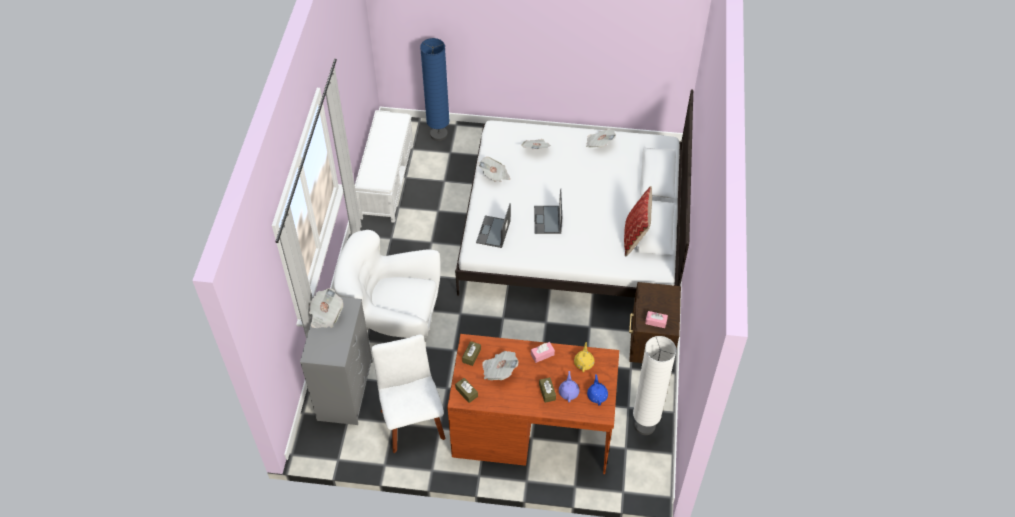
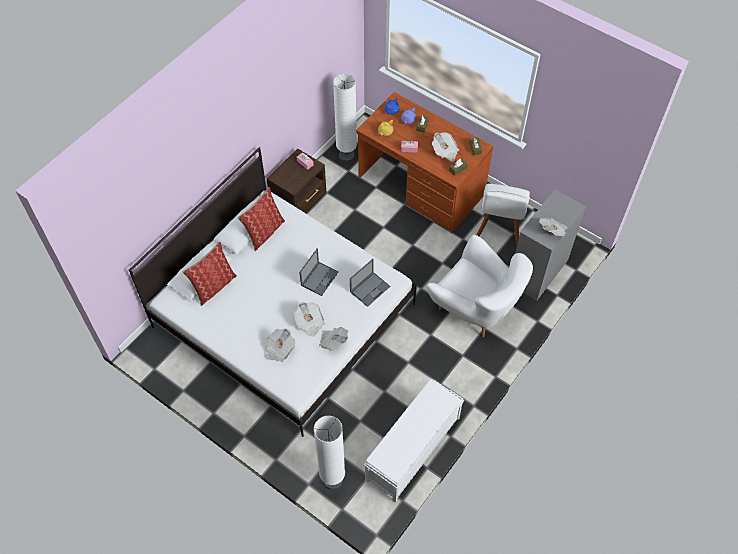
camera: 150 degrees left, 5 degrees up
blue floor lamp [420,38,450,141] -> white floor lamp [314,416,345,490]
newspaper [586,129,616,148] -> newspaper moved to [294,302,325,336]
none -> pillow [183,242,237,306]

